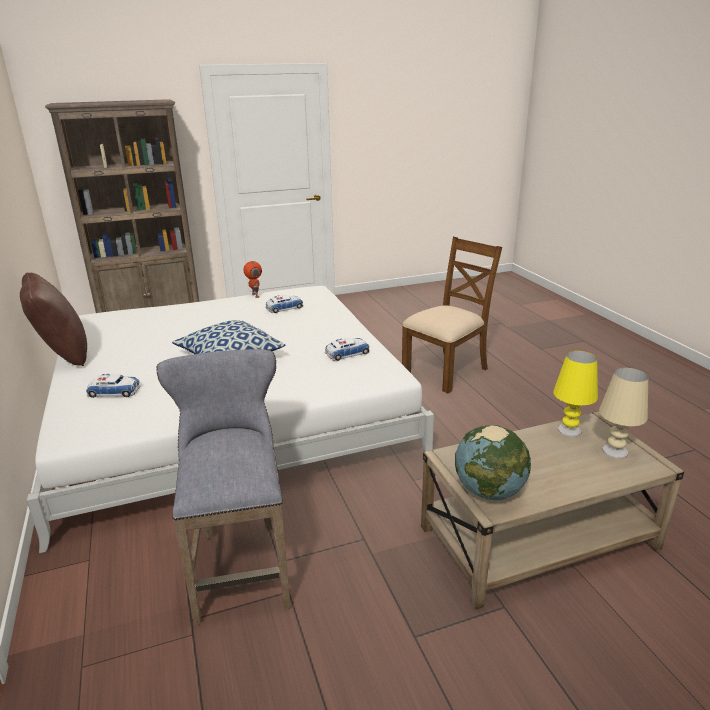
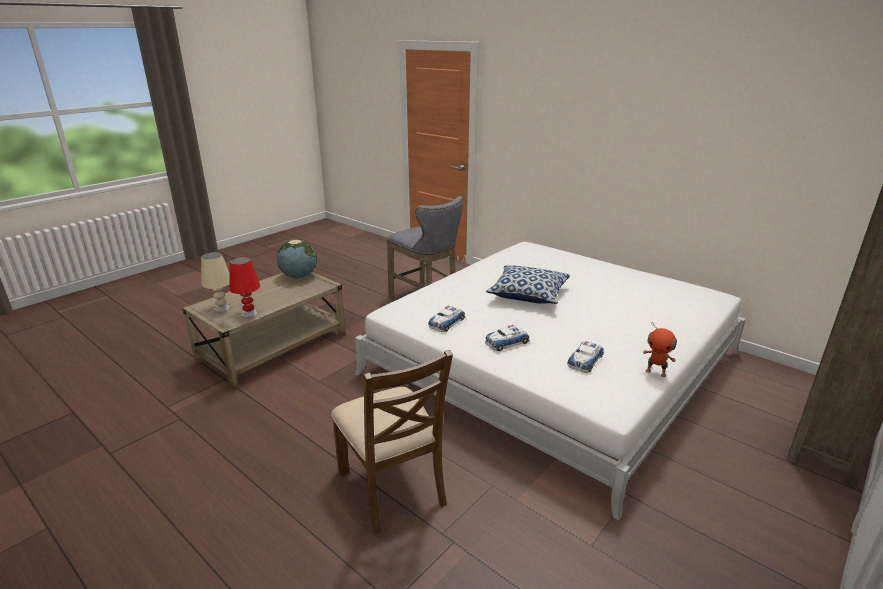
camera: 150 degrees right, 0 degrees up
brown pillow [20,273,87,366] -> none
toy car [86,374,140,398] -> toy car moved to [485,325,530,351]
brown chair [402,237,502,393] -> brown chair turned 45 degrees counterclockwise [331,350,453,535]
yellow table lamp [553,351,598,437] -> red table lamp [229,257,260,318]

